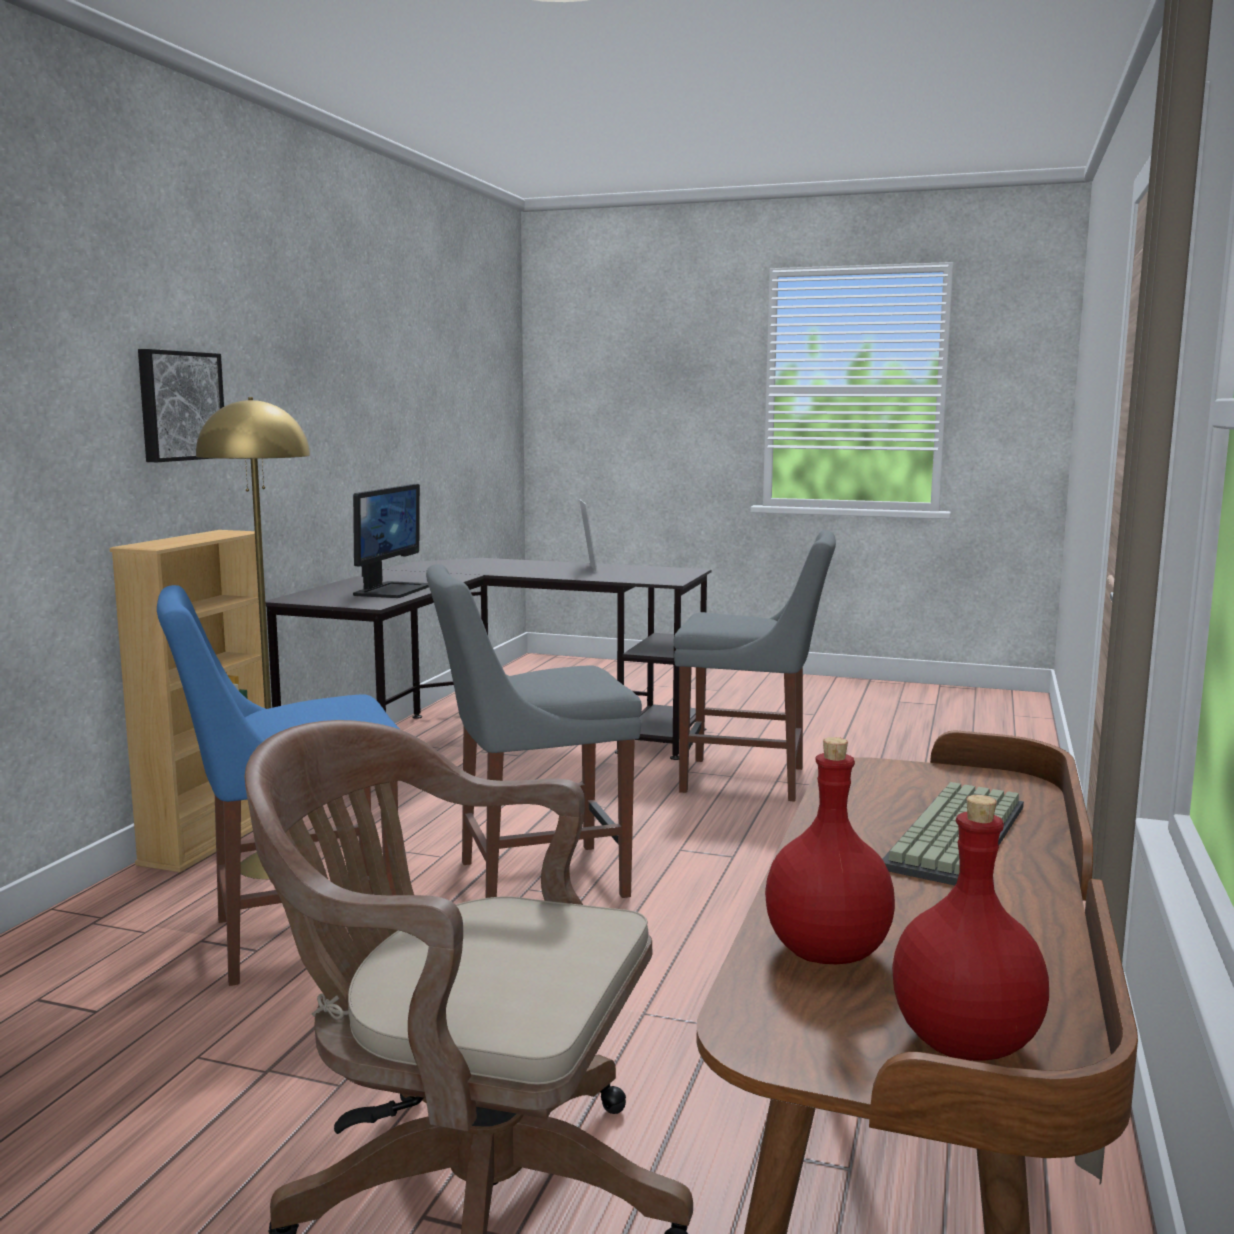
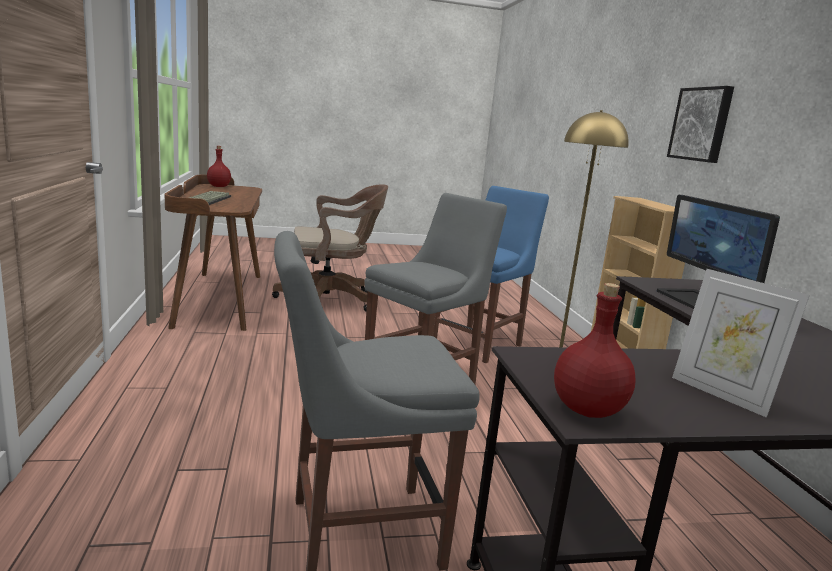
camera: 150 degrees right, 5 degrees up
red bottle [765,737,895,964] -> red bottle moved to [554,283,636,418]

